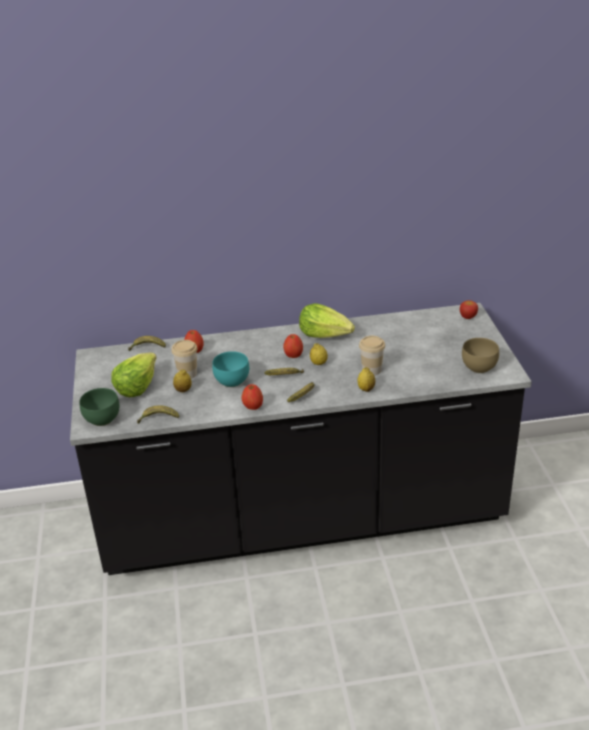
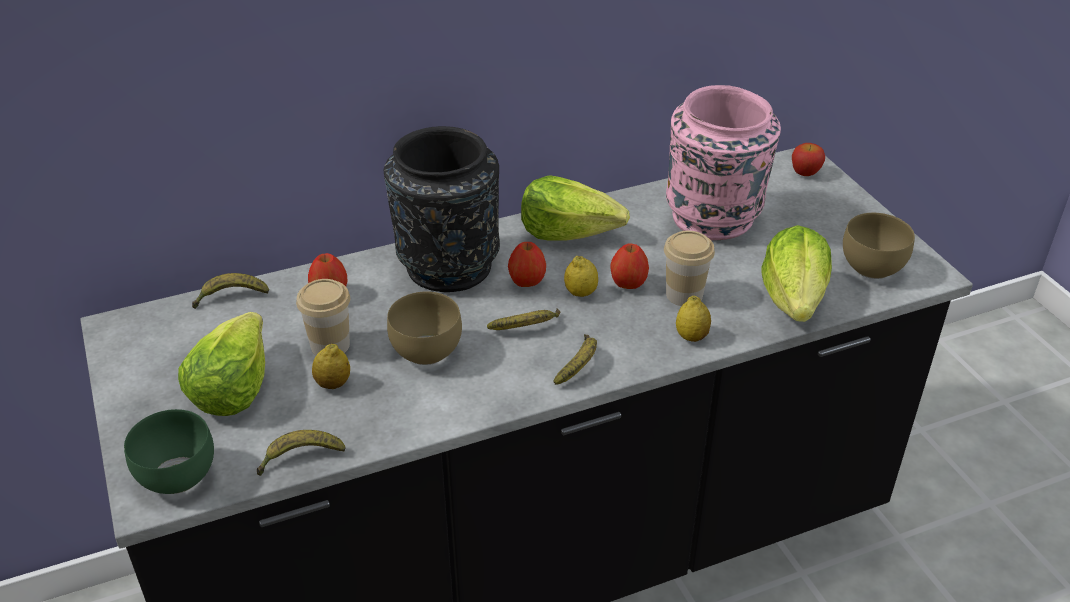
camera: 15 degrees left, 5 degrees up
turquoise bowl [212,351,249,387] -> brown bowl [387,292,462,365]
apple [242,384,263,410] -> apple moved to [610,243,649,289]
none -> black vase [384,126,500,292]
none -> pink vase [666,85,781,240]
none -> lettuce [761,225,832,322]

